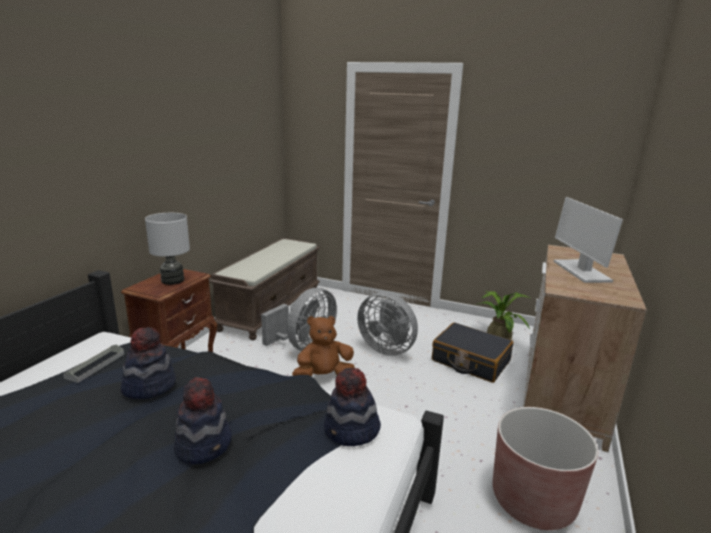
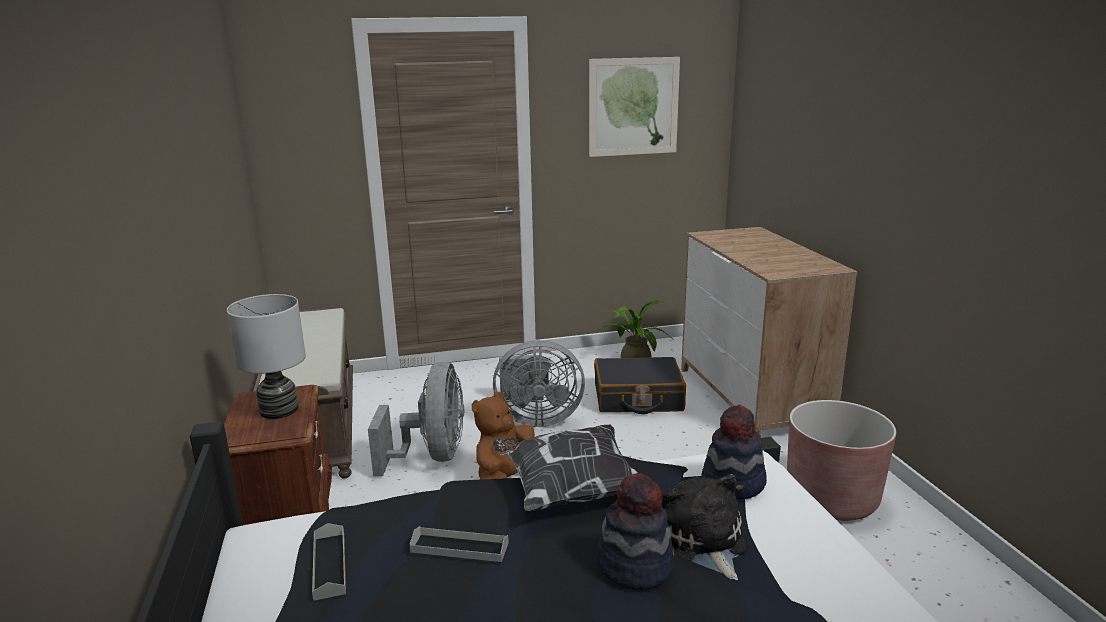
camera: 35 degrees left, 0 degrees up
hat [121,327,176,399] -> grey tray [410,526,509,562]
monitor [553,197,623,283] -> none
none -> pillow [492,425,639,511]
none -> picture [589,57,680,157]
none -> plush toy [662,474,748,580]

